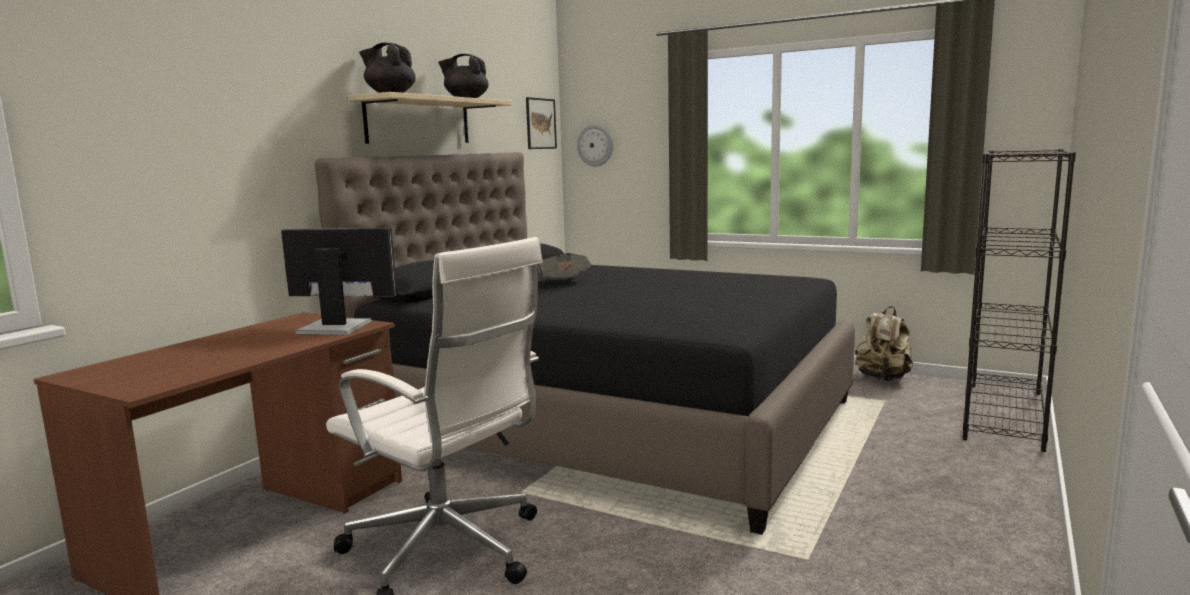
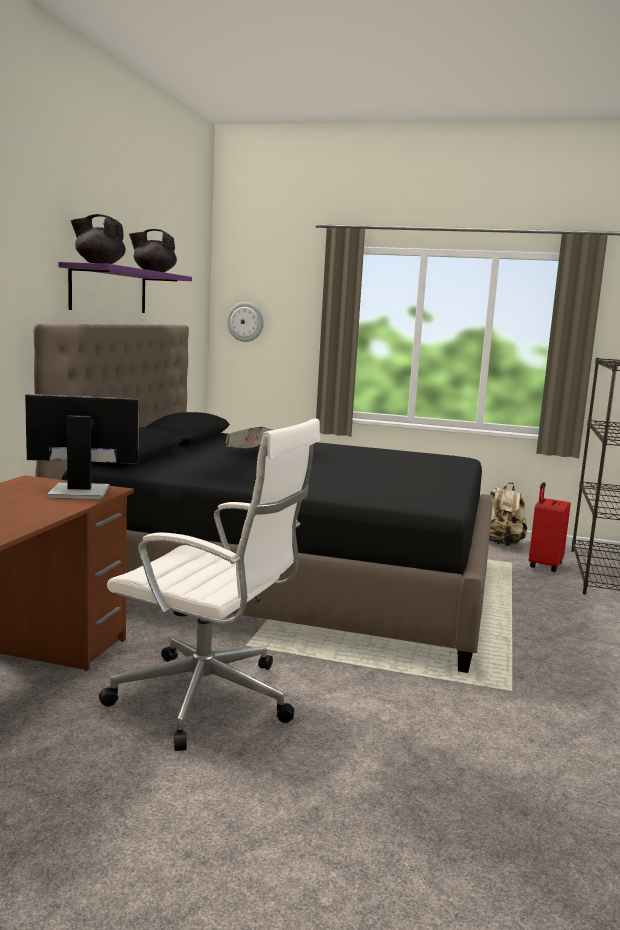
camera: 15 degrees left, 0 degrees up
beige shelf [348,92,512,144] -> purple shelf [58,262,192,313]
picture [526,97,557,149] -> none
none -> red suitcase [529,482,571,572]

